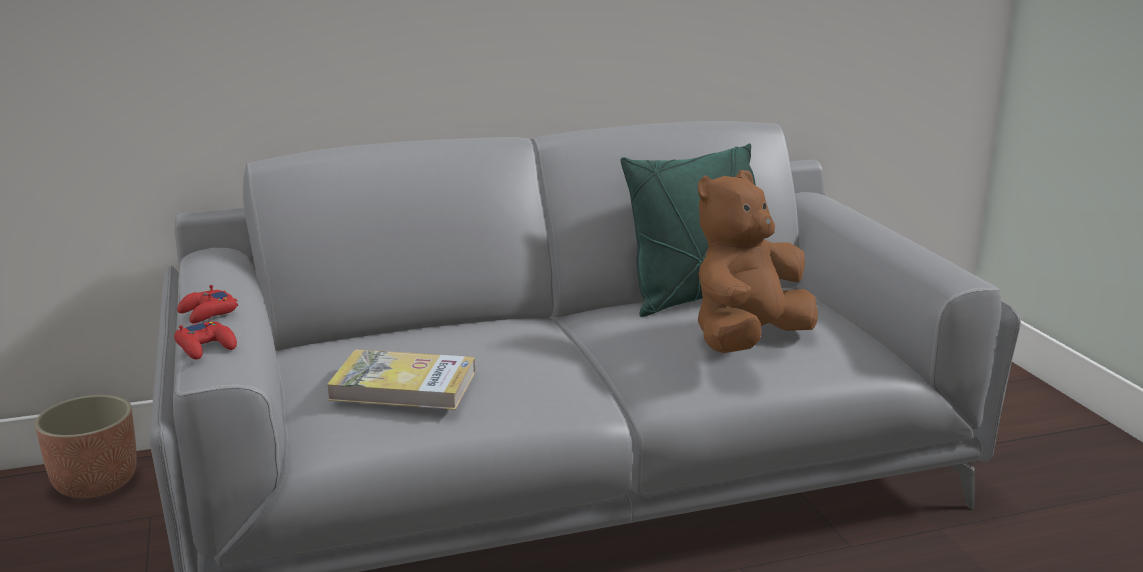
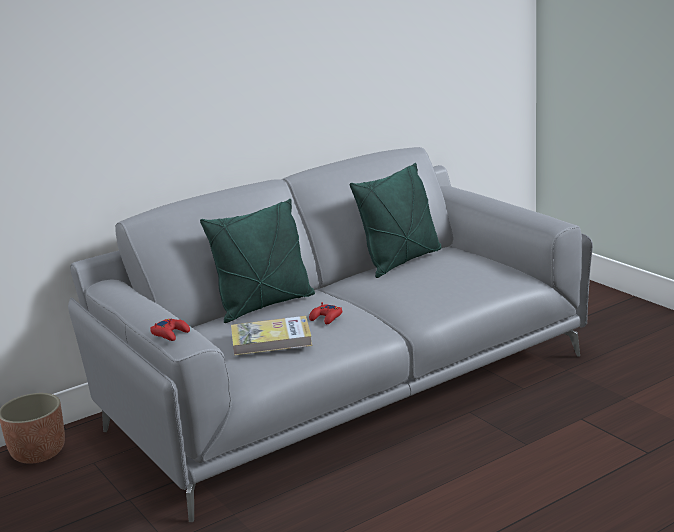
camera: 15 degrees left, 0 degrees up
red game controller [177,285,238,323] -> red game controller moved to [309,302,342,324]
brown plush toy [698,170,818,353] -> none
none -> green pillow [200,199,315,323]

